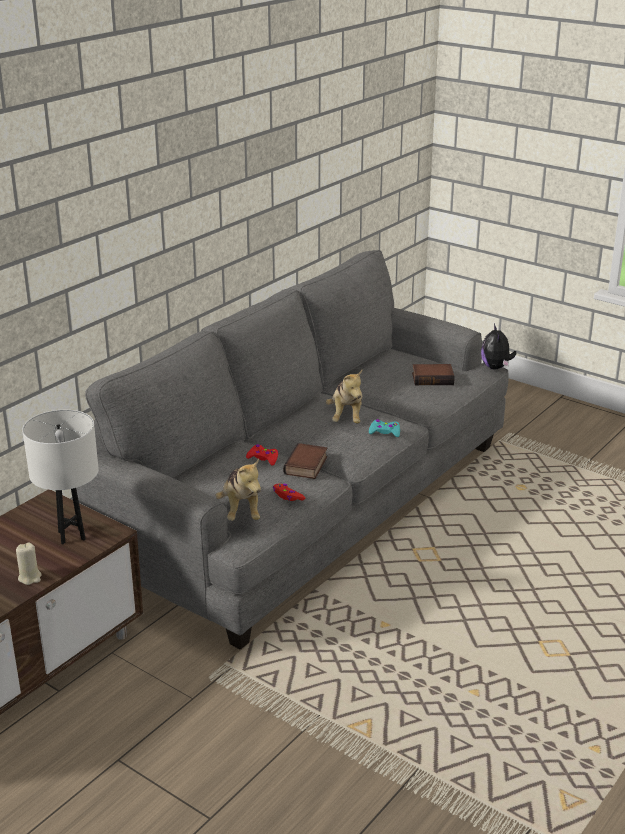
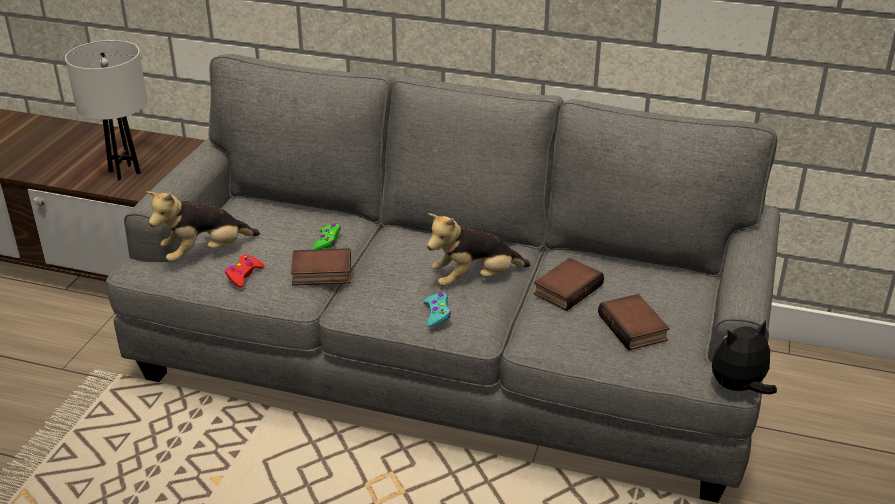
camera: 70 degrees right, 5 degrees up
beige candle [16,543,42,585] -> none
red game controller [246,444,278,466] -> green game controller [312,224,341,250]
none -> book [533,258,604,311]

